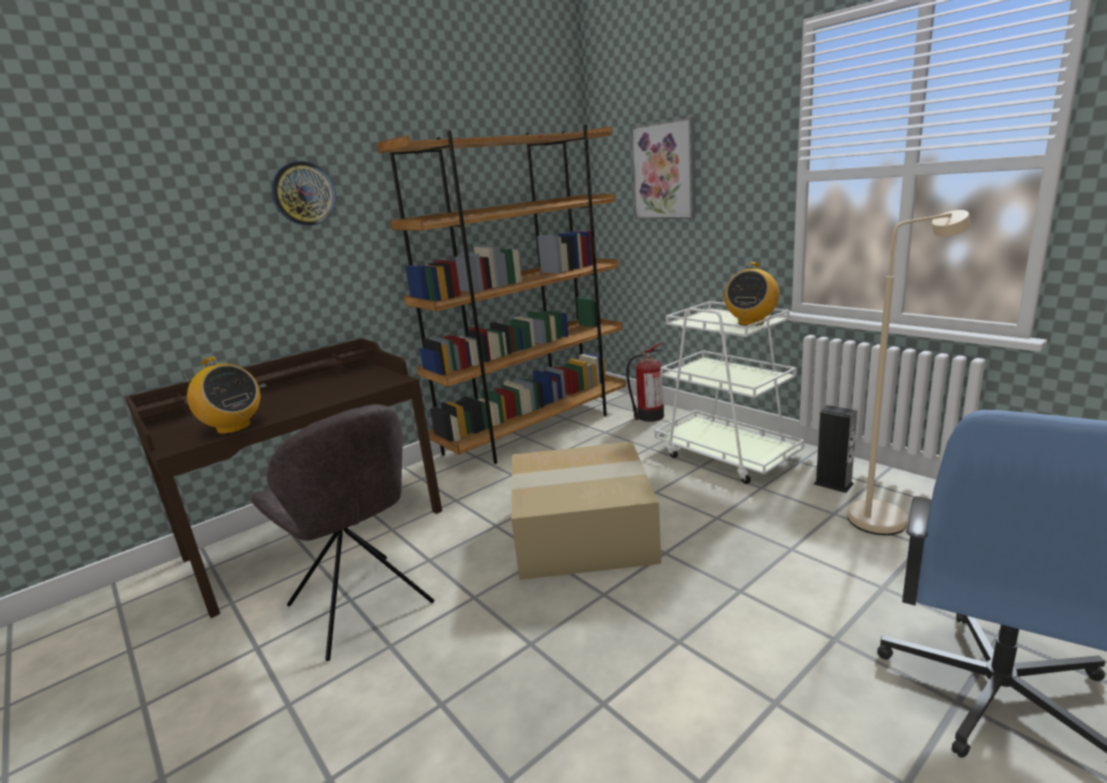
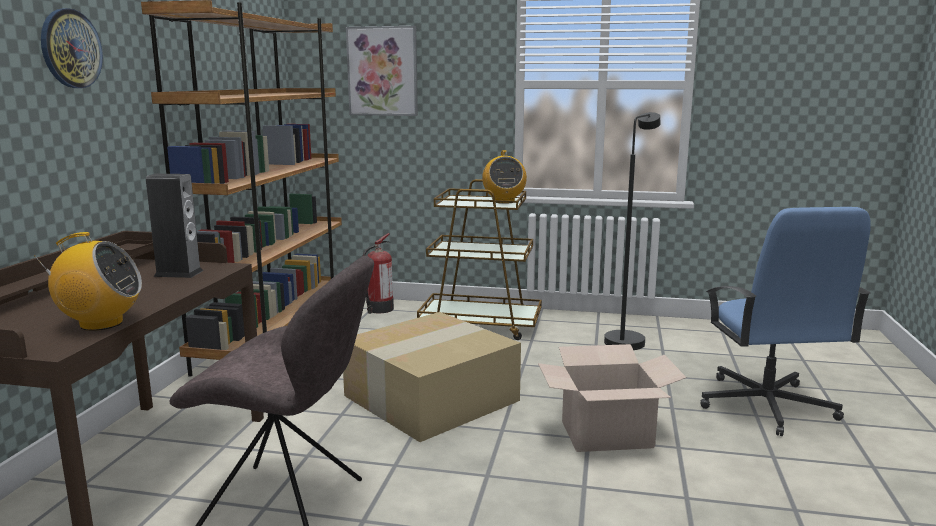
camera: 40 degrees left, 5 degrees down
white cart [654,301,804,484] -> brown cart [417,179,542,340]
speaker [814,405,857,493] -> speaker moved to [146,174,203,278]
beige floor lamp [848,210,971,535] -> black floor lamp [604,112,660,350]
none -> cardboard box [538,344,687,452]

